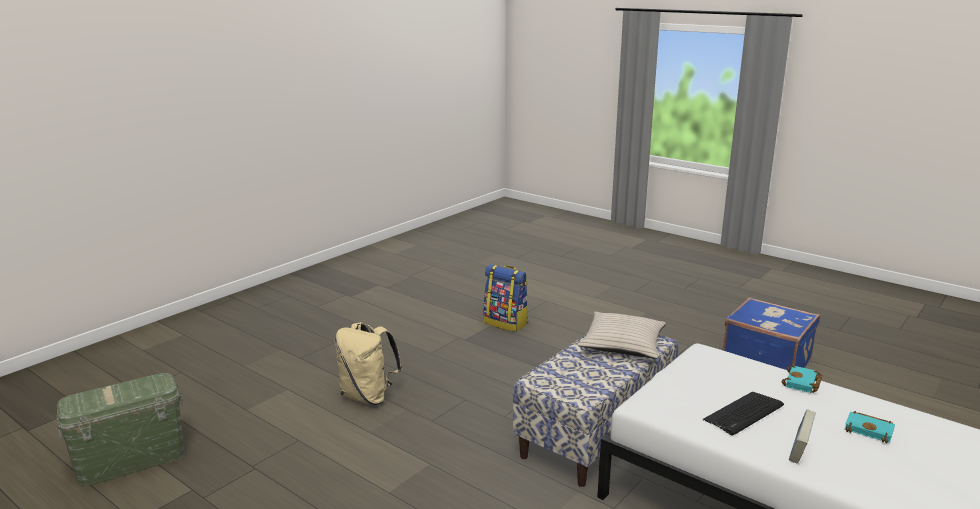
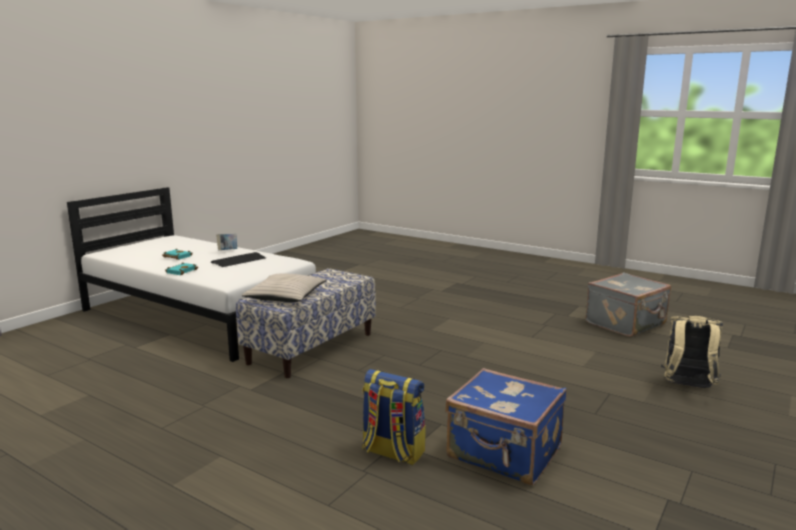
camera: 175 degrees right, 5 degrees down
green storage box [55,373,184,487] -> grey suitcase [586,272,671,337]
beige backpack [335,322,403,405] -> beige backpack moved to [661,316,723,388]
blue suitcase [722,297,820,370] -> blue suitcase moved to [445,368,567,485]

